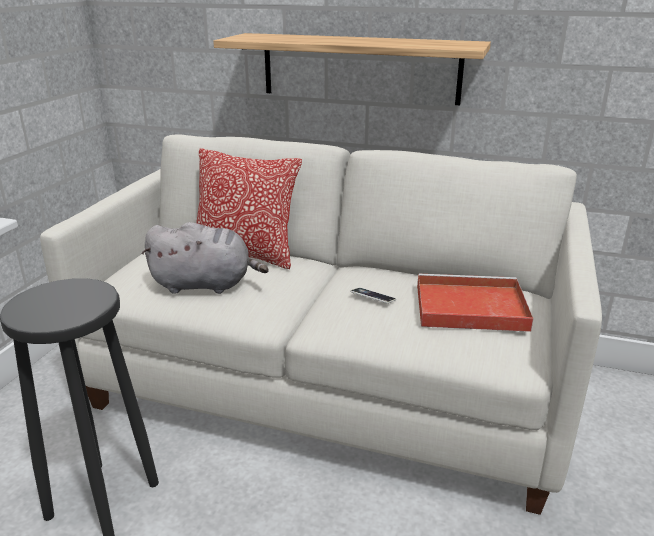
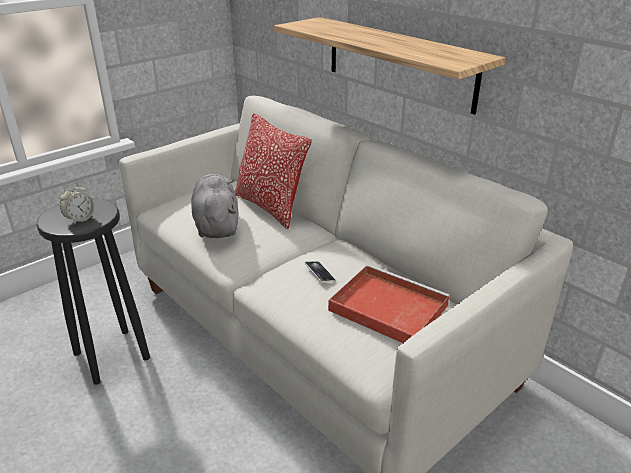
camera: 30 degrees right, 5 degrees up
grey plush toy [142,222,269,294] -> grey plush toy turned 135 degrees counterclockwise [191,174,238,238]
none -> alarm clock [60,183,95,225]

